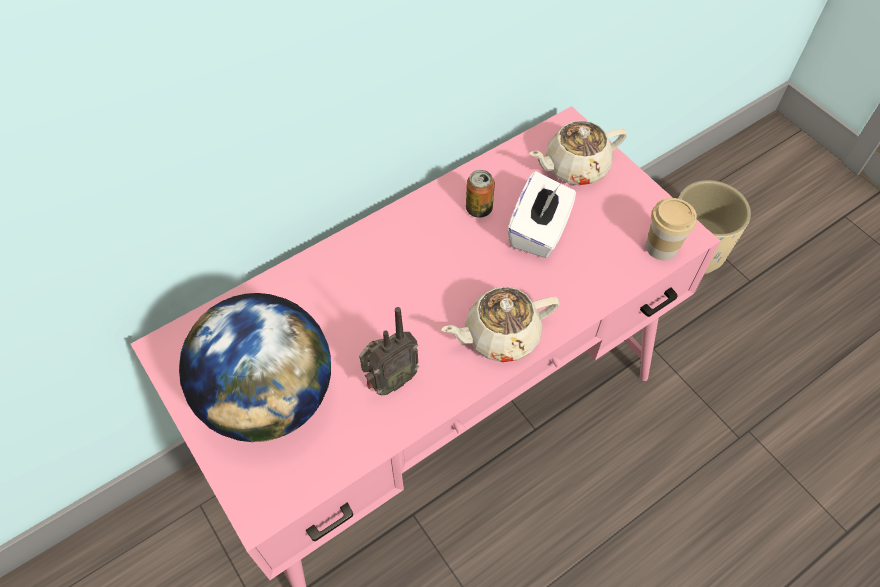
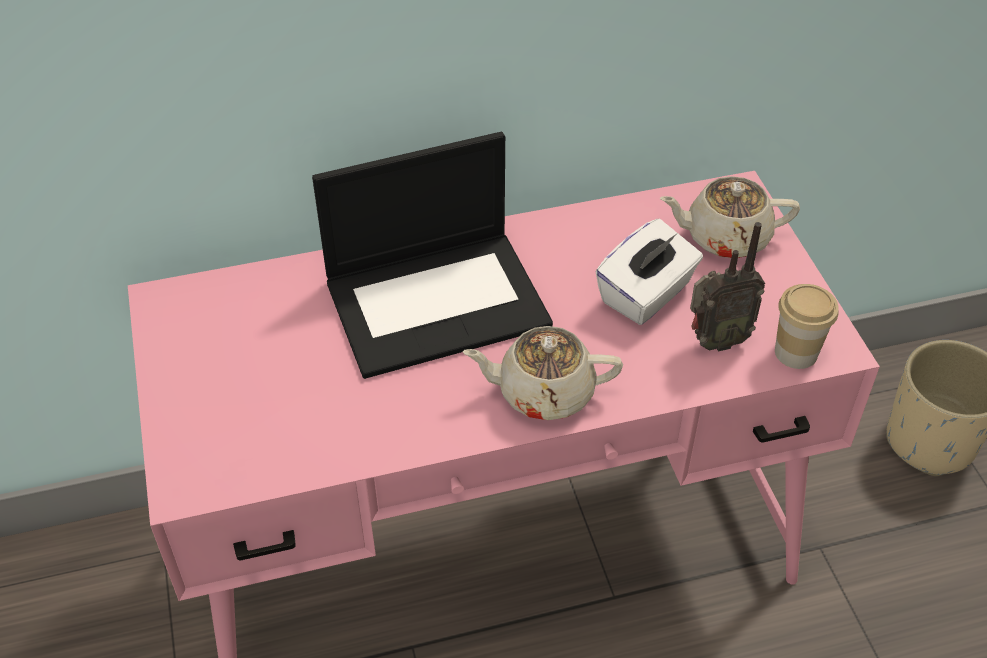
camera: 20 degrees right, 10 degrees down
globe [179,293,331,442] -> none
radio [359,307,419,395] -> radio moved to [690,222,765,352]
can [466,170,495,218] -> none
none -> laptop [312,132,553,379]

